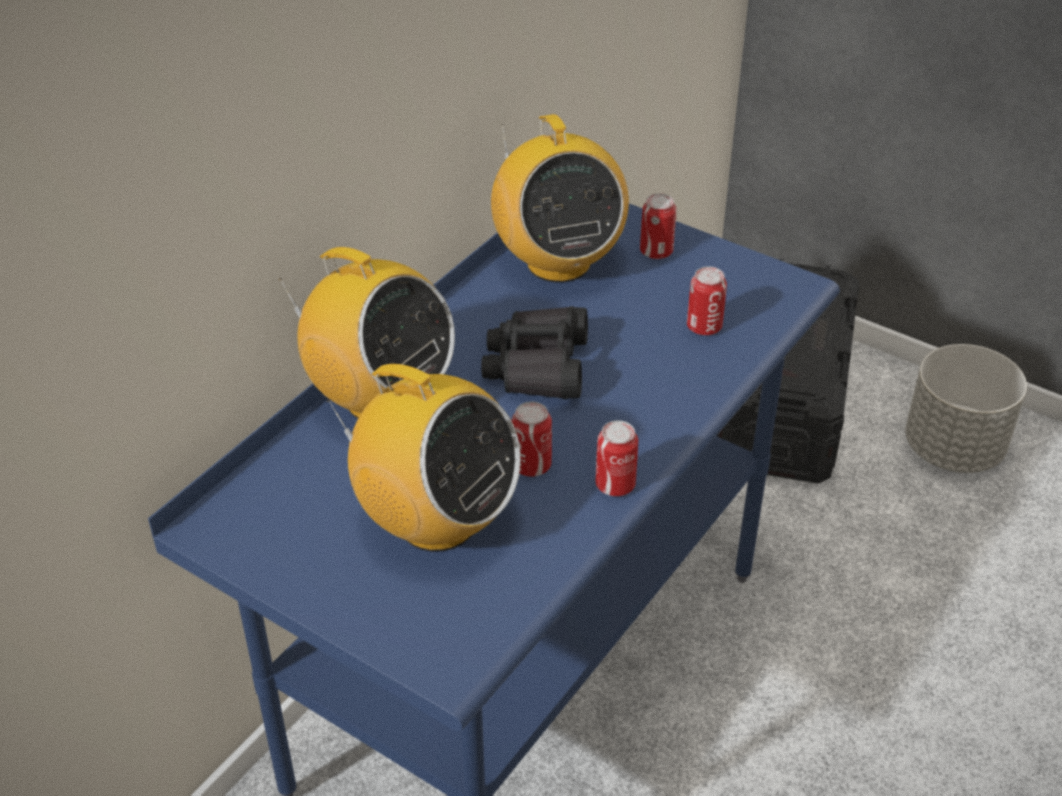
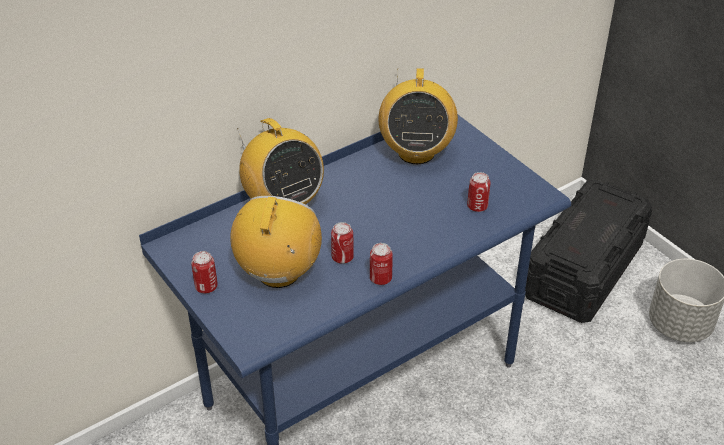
camera: 20 degrees right, 0 degrees up
radio [327,364,521,552] -> radio turned 135 degrees counterclockwise [230,196,322,288]
black binoculars [481,306,588,399] -> none
can [640,193,676,259] -> can moved to [191,251,218,293]

